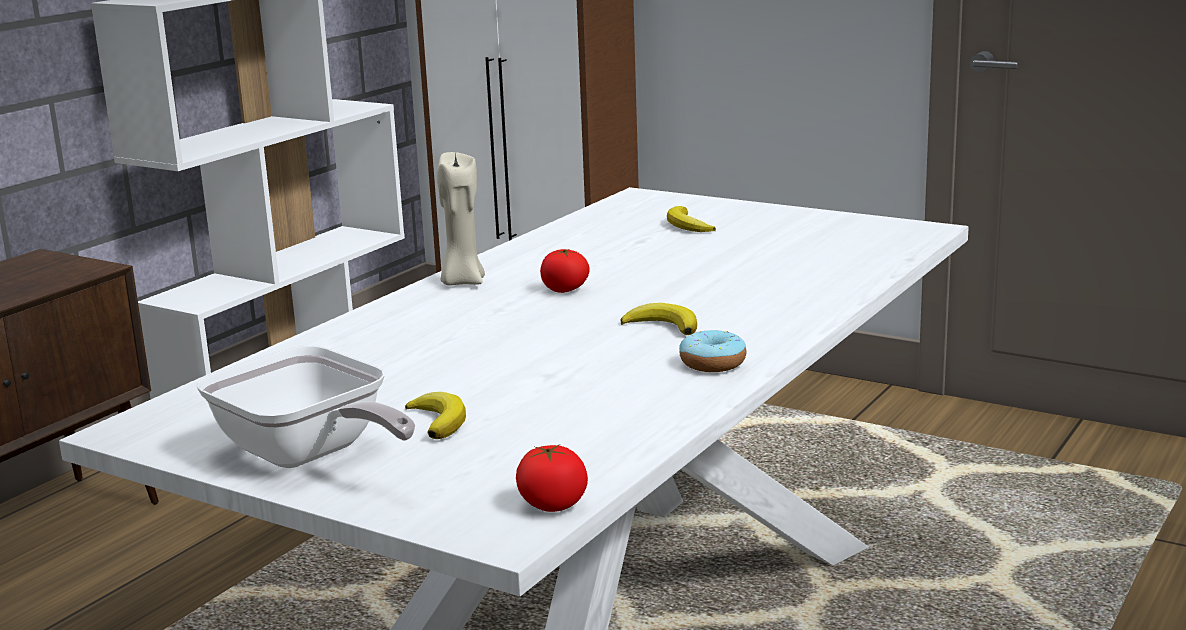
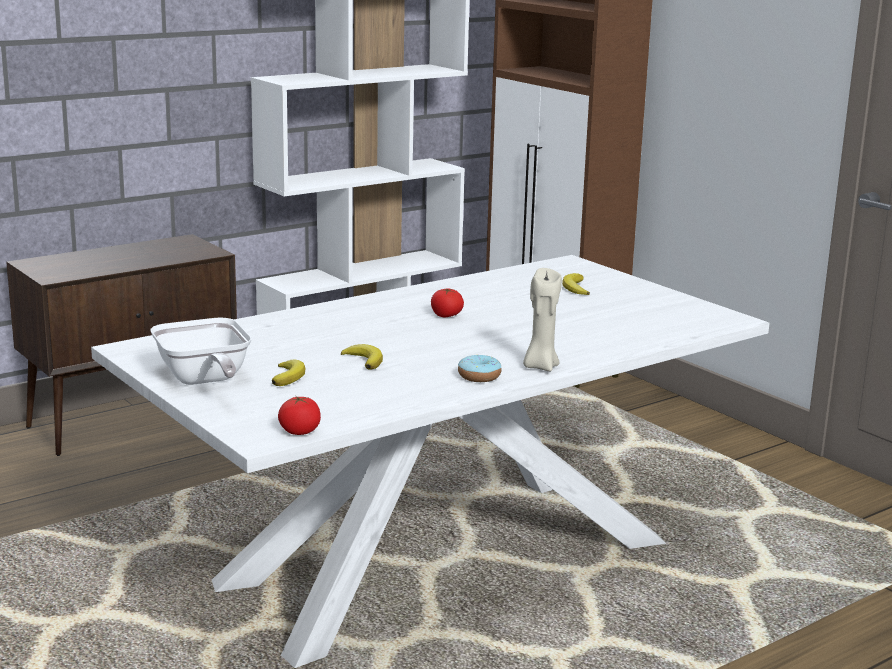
camera: 20 degrees right, 0 degrees up
beige candle [437,152,485,285] -> beige candle moved to [523,268,562,371]
banana [621,303,697,335] -> banana moved to [341,344,383,370]

